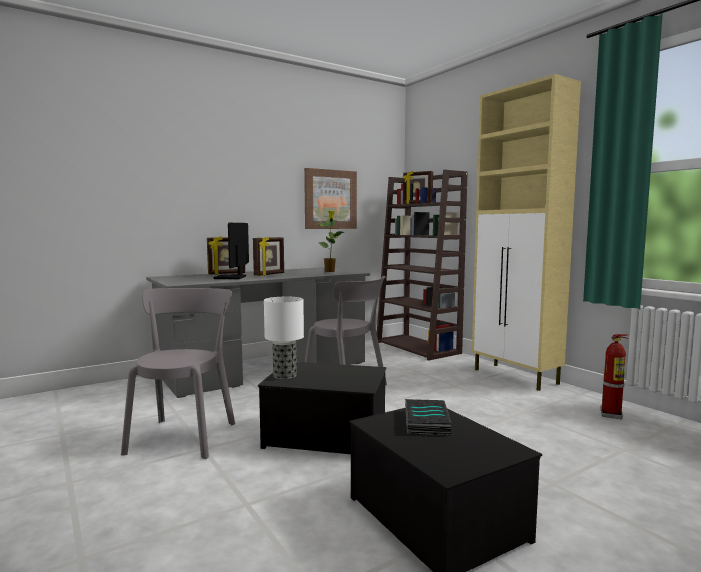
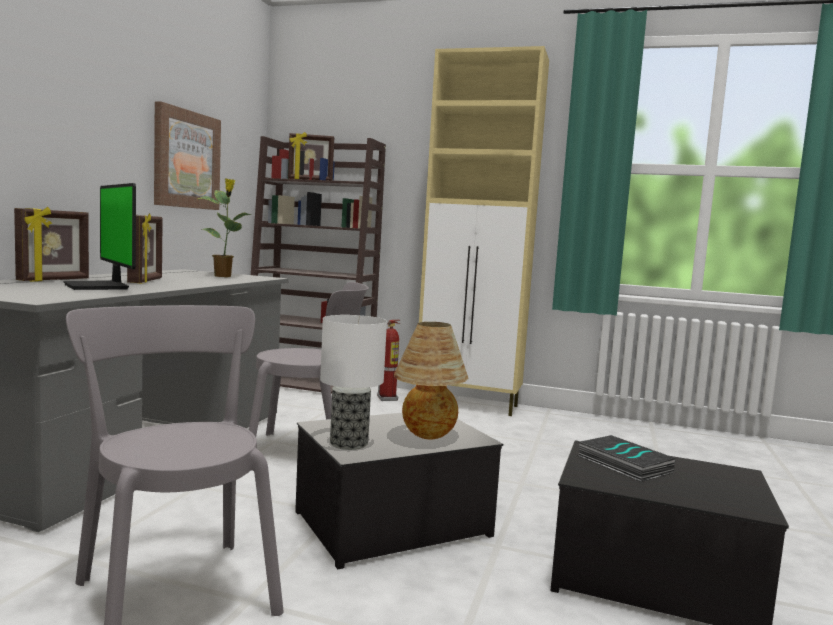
camera: 40 degrees left, 0 degrees up
fire extinguisher [601,334,628,419] -> fire extinguisher moved to [377,320,401,401]
none -> table lamp [394,322,468,440]

